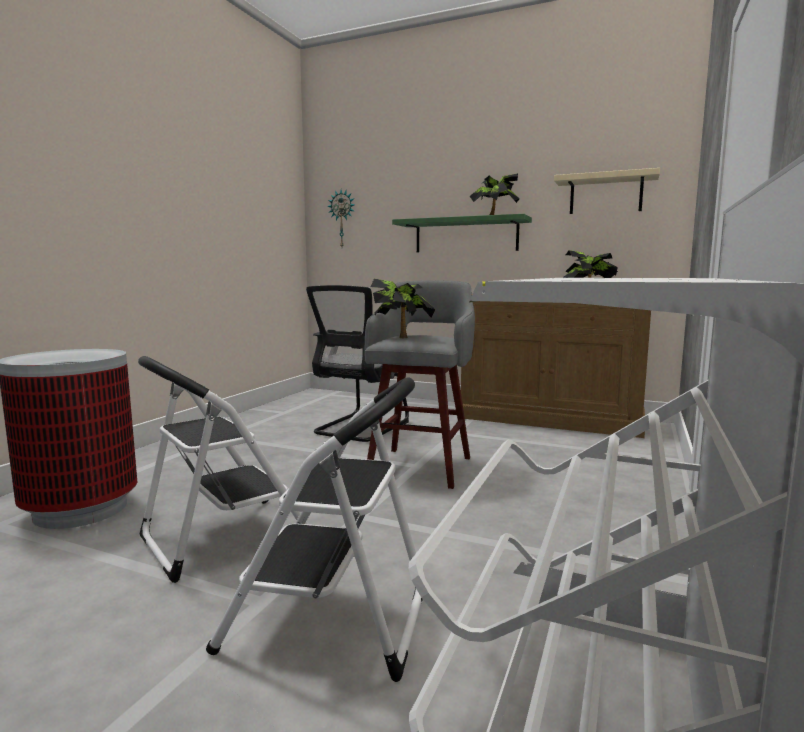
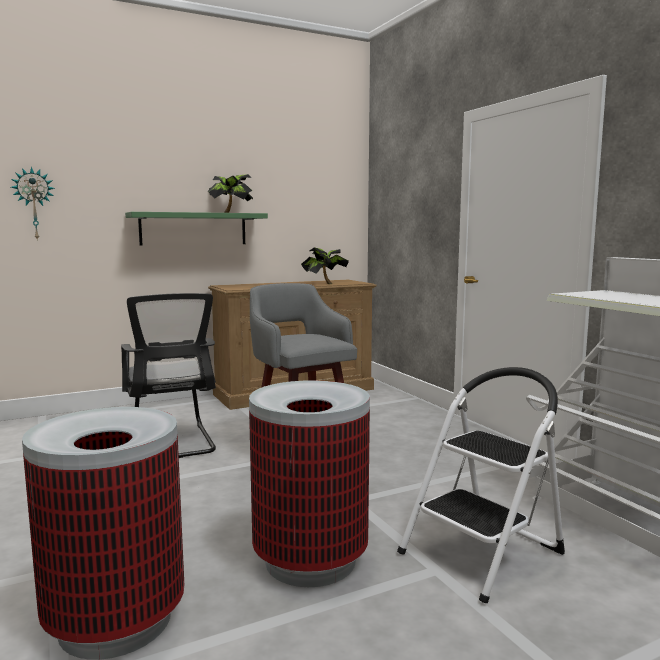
camera: 50 degrees left, 0 degrees up
step ladder [138,356,308,583] -> trash can [249,380,370,587]
potted plant [370,279,436,338] -> none
beige shelf [554,168,660,214] -> none

